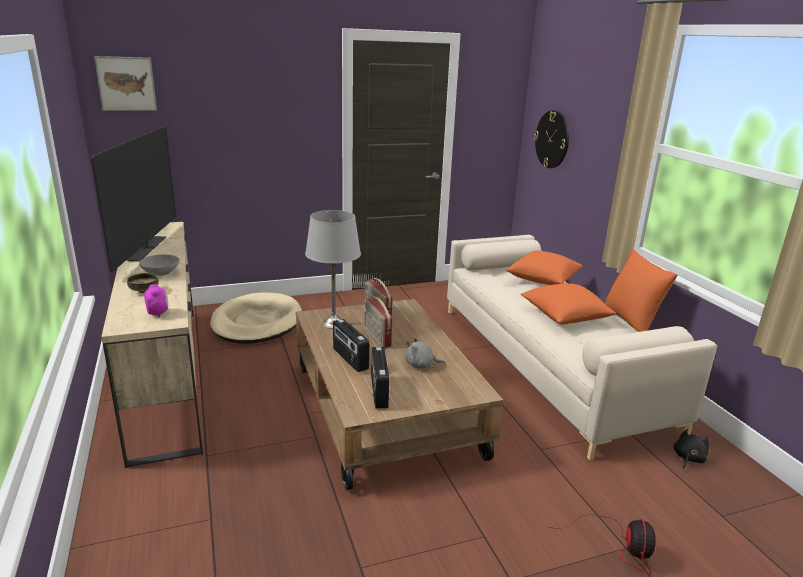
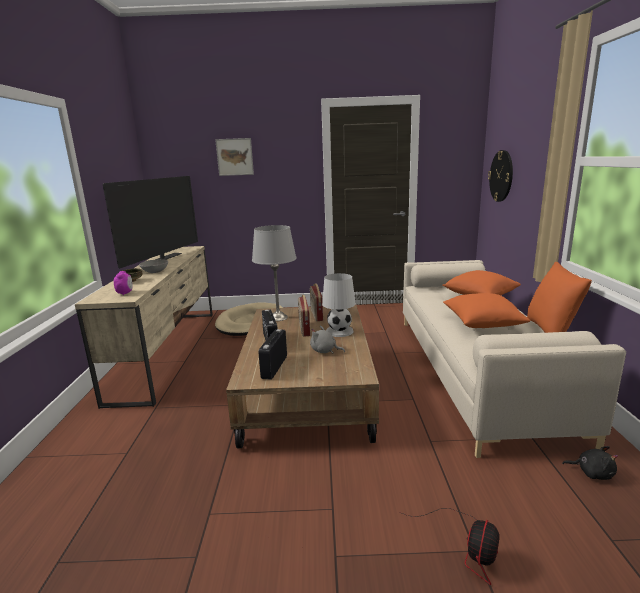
camera: 20 degrees right, 5 degrees down
picture [94,56,157,111] -> picture moved to [215,138,254,176]
black plush toy [674,429,709,469] -> black plush toy turned 60 degrees clockwise [562,446,618,480]
none -> white table lamp [322,273,356,337]

